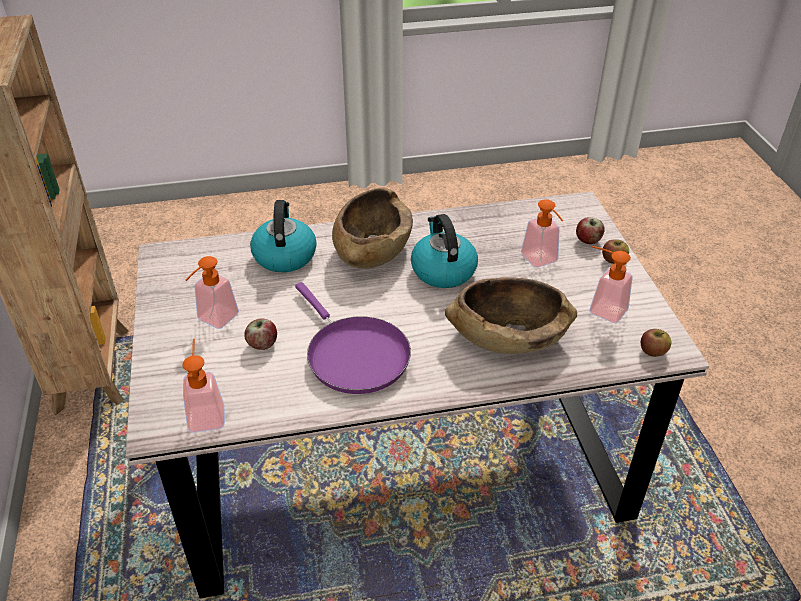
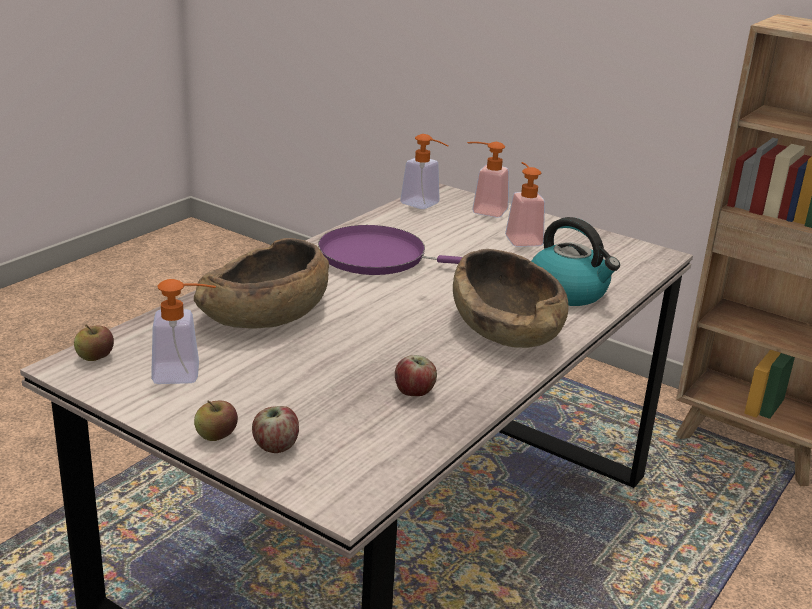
camera: 135 degrees right, 15 degrees down
apple [244,319,277,350] -> apple moved to [395,355,437,396]
kettle [411,214,478,288] -> none
soap dispenser [521,199,563,268] -> soap dispenser moved to [467,142,509,218]

